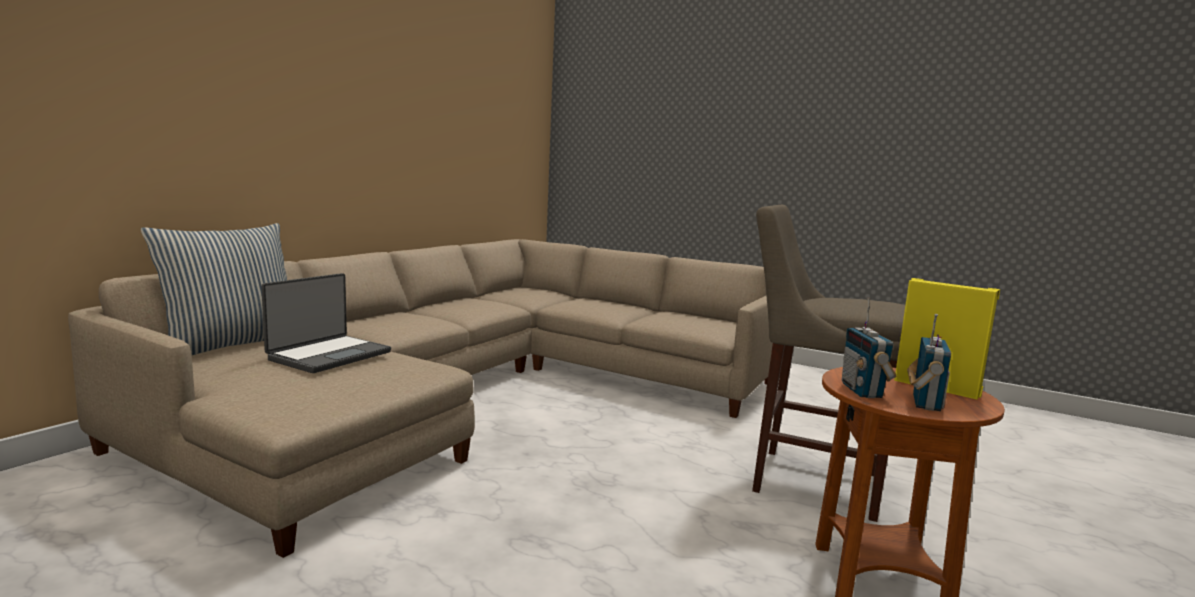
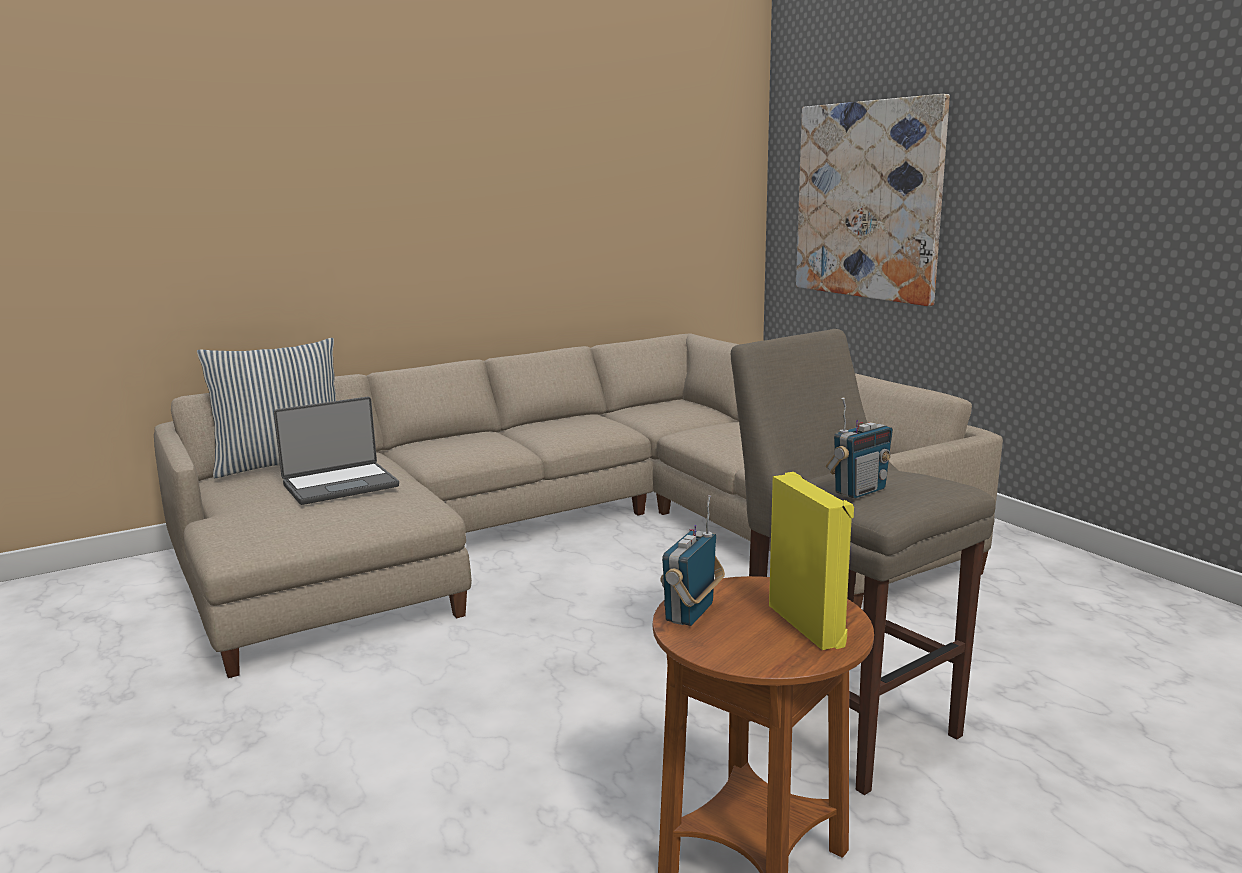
camera: 30 degrees right, 5 degrees up
radio [907,314,951,411] -> radio moved to [826,397,893,499]
none -> picture [796,94,950,306]

